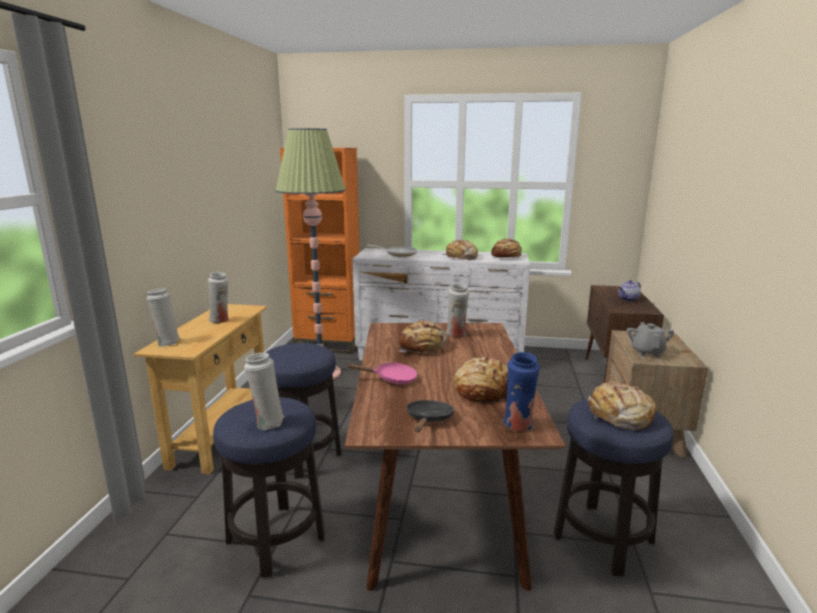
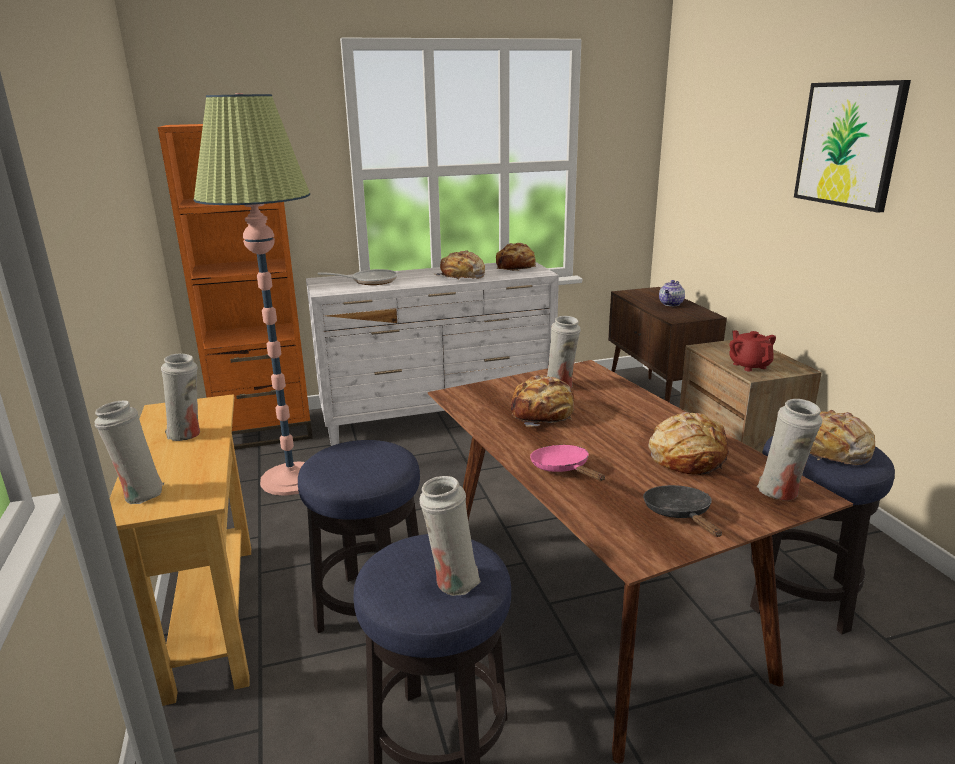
camera: 25 degrees left, 5 degrees up
pink frying pan [346,363,418,384] -> pink frying pan turned 90 degrees counterclockwise [530,445,605,481]
blue vase [503,352,540,432] -> white vase [757,399,822,501]
grey teapot [627,322,674,357] -> red teapot [729,330,776,371]
none -> picture [794,80,911,213]

